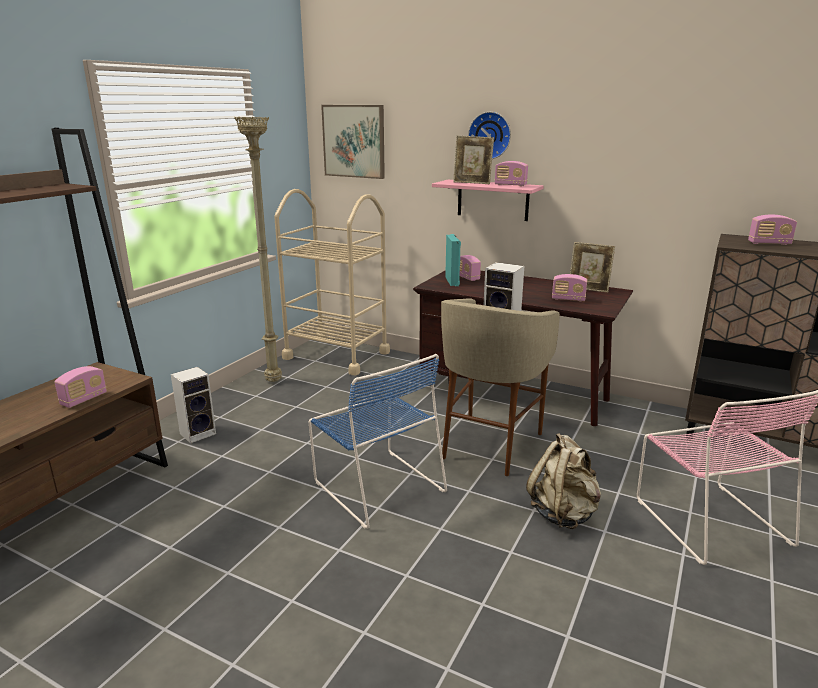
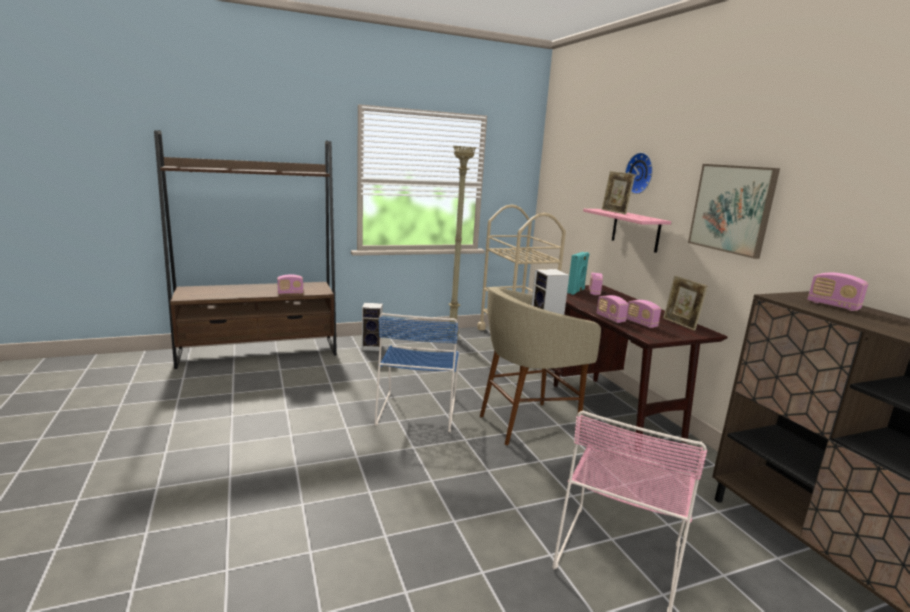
camera: 40 degrees right, 5 degrees down
picture [321,105,385,179] -> picture moved to [688,164,780,259]
radio [495,161,528,186] -> radio moved to [596,295,629,323]
beige backpack [526,433,601,529] -> none

